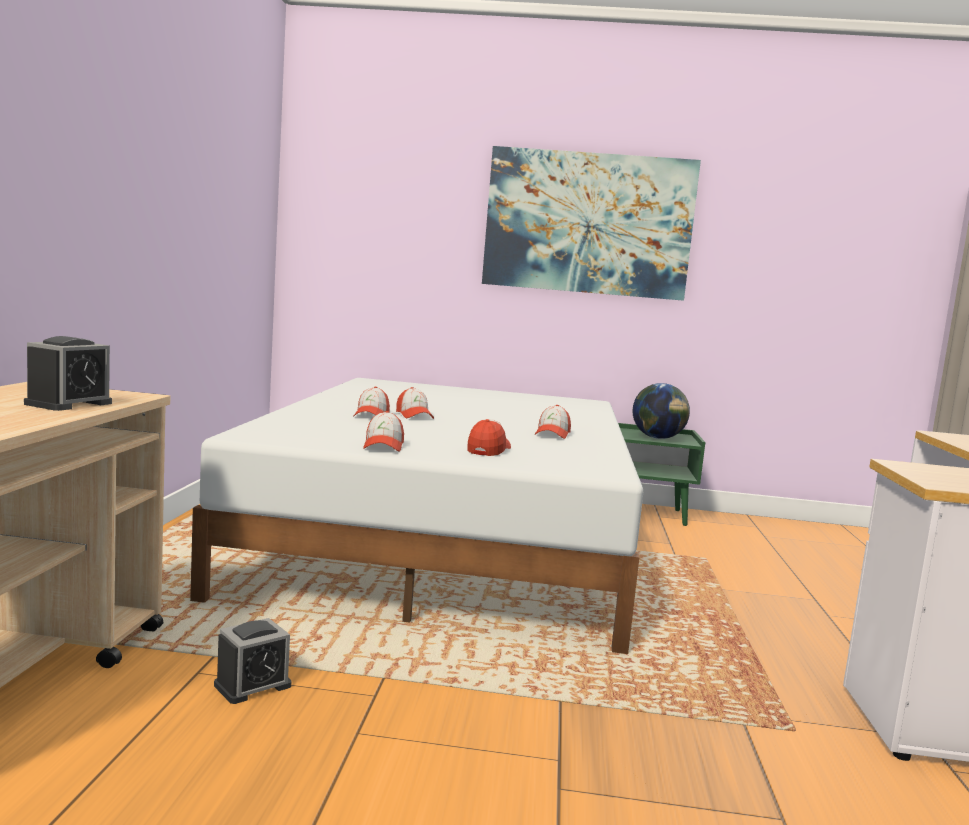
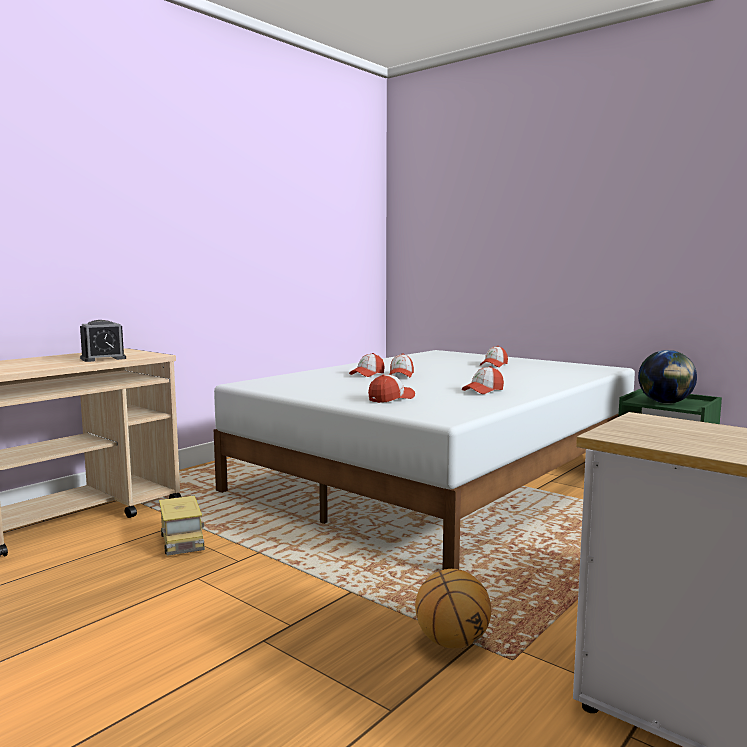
camera: 35 degrees right, 0 degrees up
alarm clock [214,618,292,704] -> toy truck [159,496,205,556]
cap [363,411,404,452] -> cap moved to [480,346,508,367]
picture [482,146,701,301] -> none
none -> basketball [415,569,491,649]

